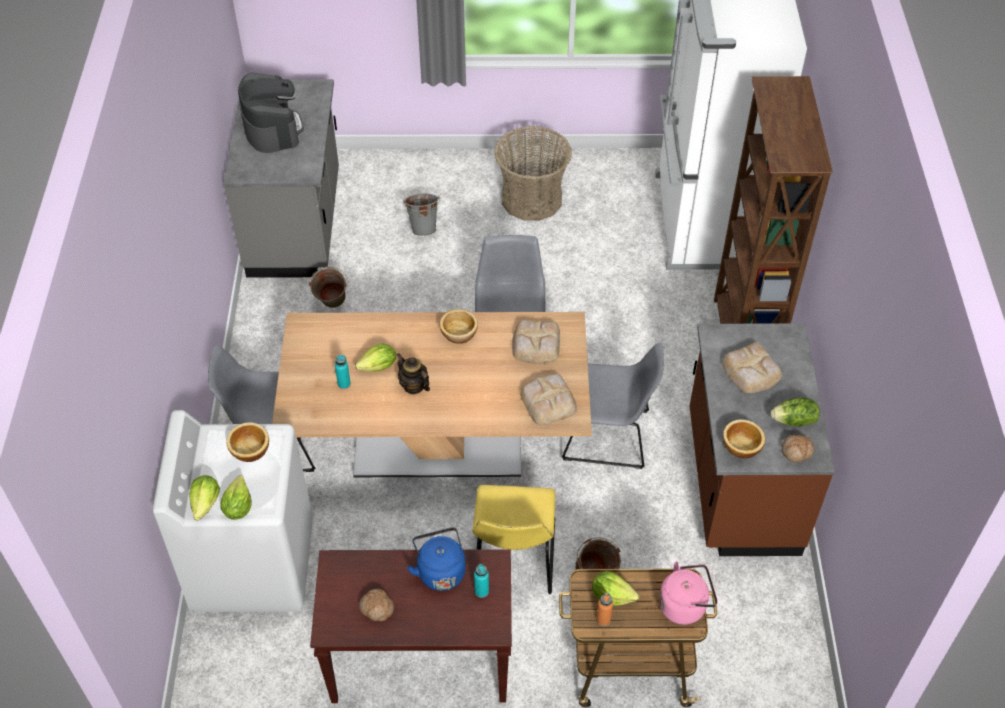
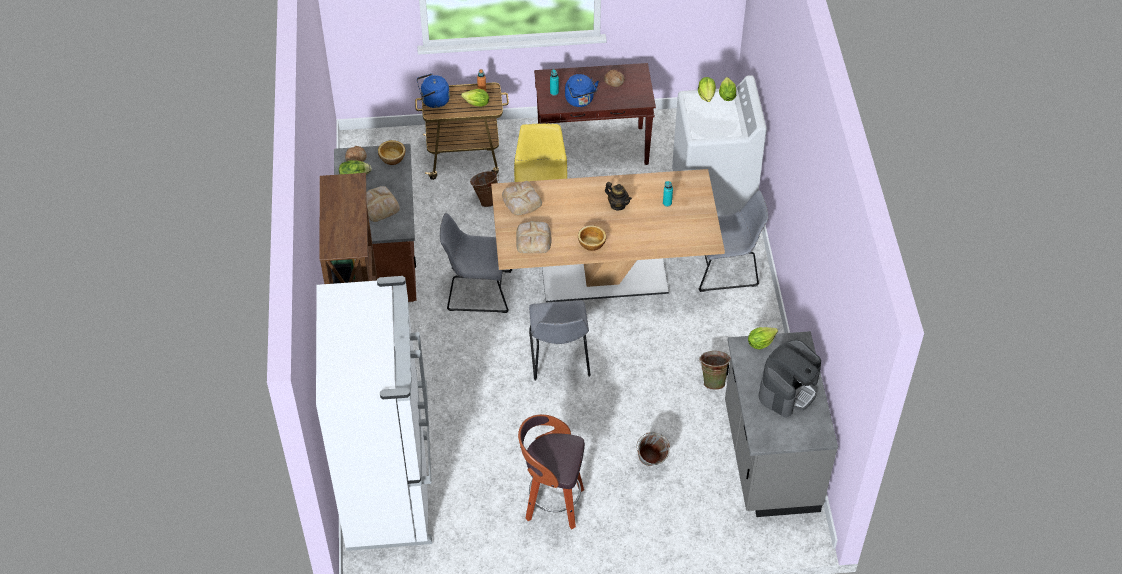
camera: 175 degrees right, 0 degrees up
bowl [226,422,269,462] -> none
coffee machine [238,73,304,153] -> coffee machine turned 120 degrees counterclockwise [758,340,821,417]
lettuce [355,343,396,372] -> lettuce moved to [748,327,778,349]
basket [494,126,572,221] -> stool [518,414,585,529]
pink kettle [659,561,718,625] -> blue kettle [417,73,450,108]

